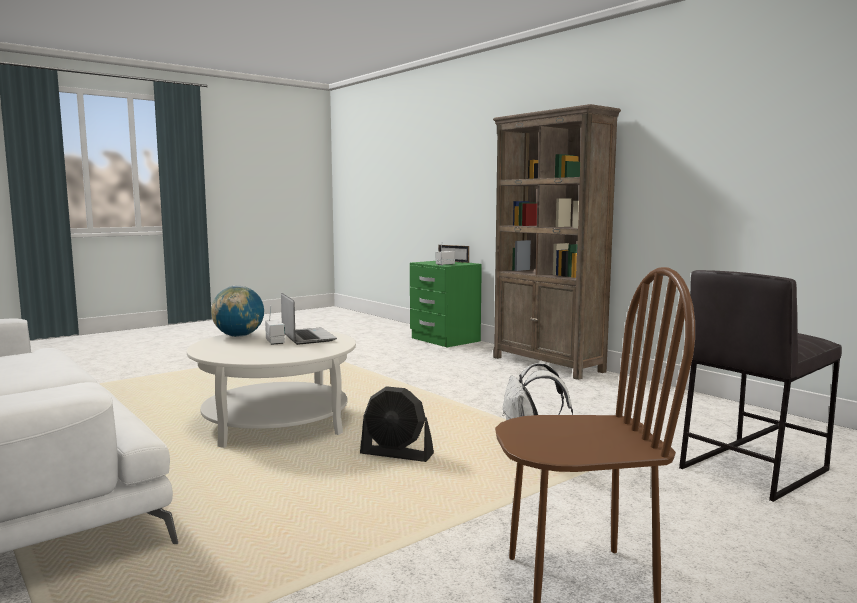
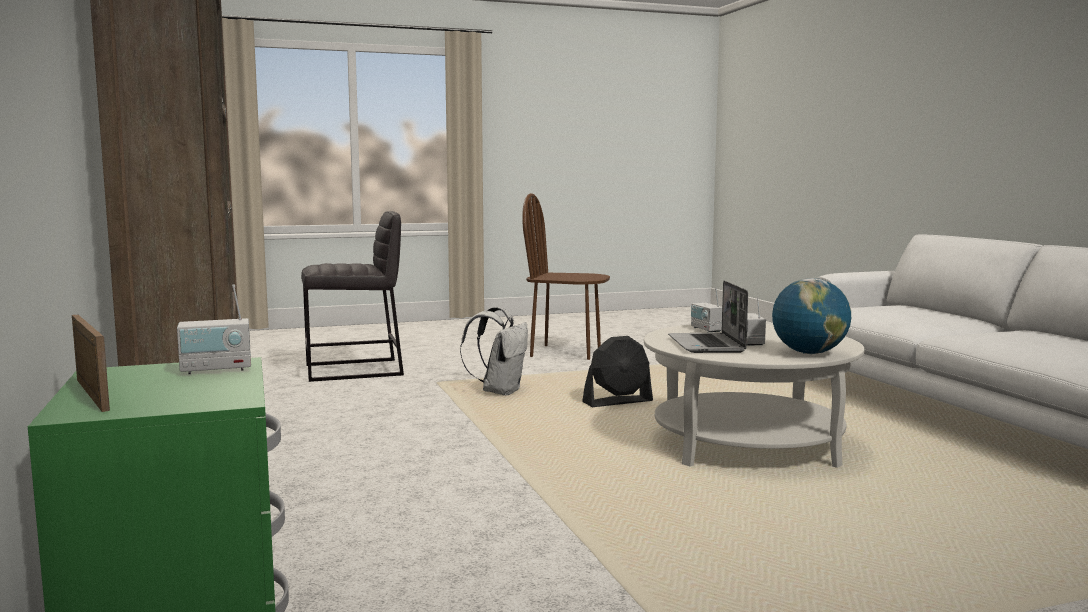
camera: 160 degrees left, 0 degrees up
black fan [360,386,434,462] -> black fan turned 120 degrees clockwise [582,336,653,407]
none -> radio [691,288,722,332]

